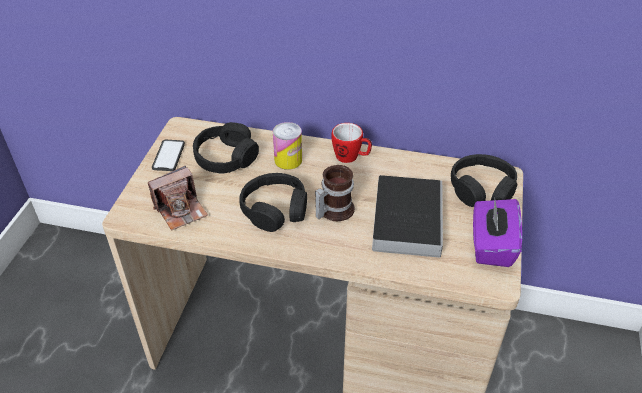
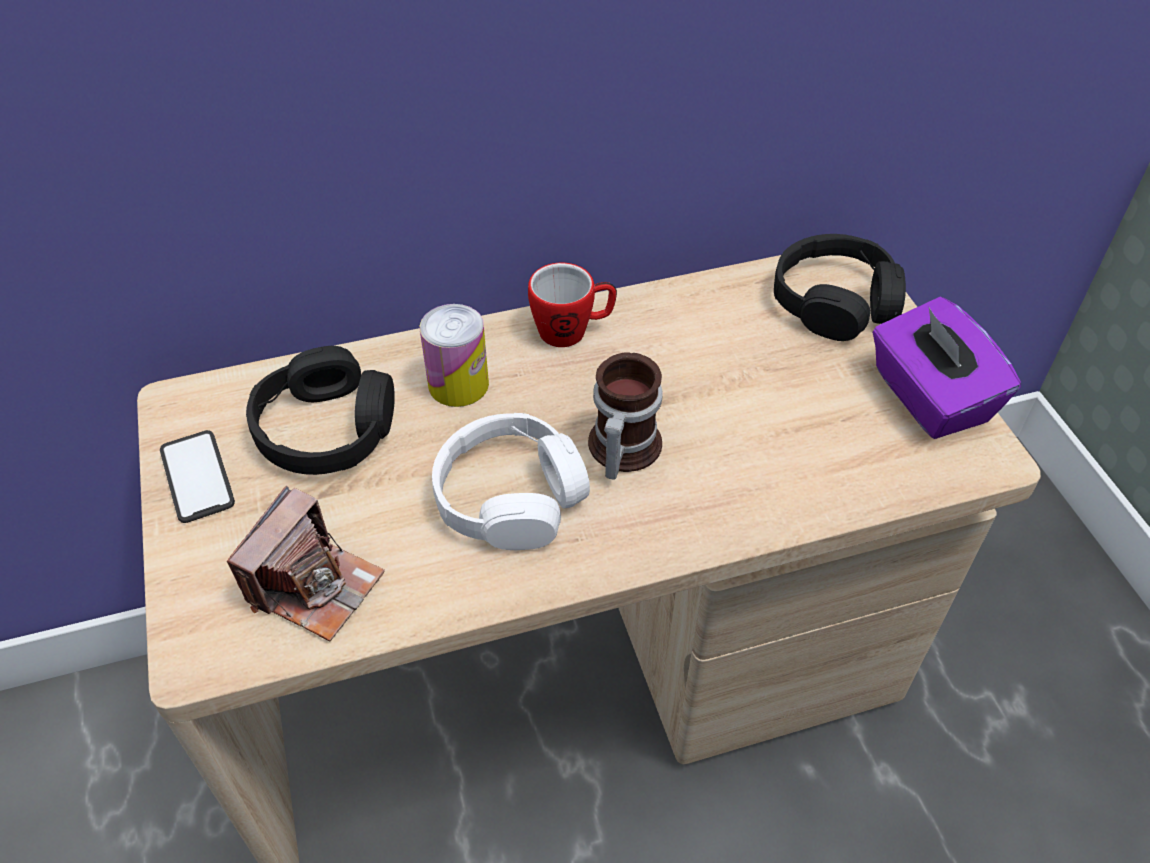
camera: 30 degrees left, 5 degrees up
black headphones [240,173,307,232] -> white headphones [432,413,590,550]
book [372,175,443,258] -> none

